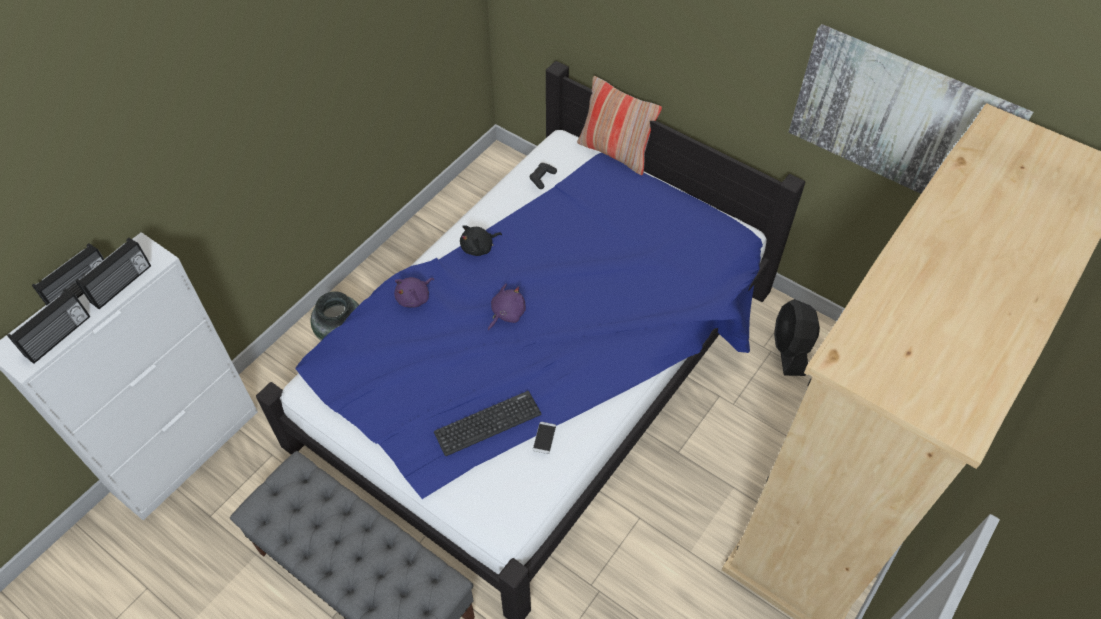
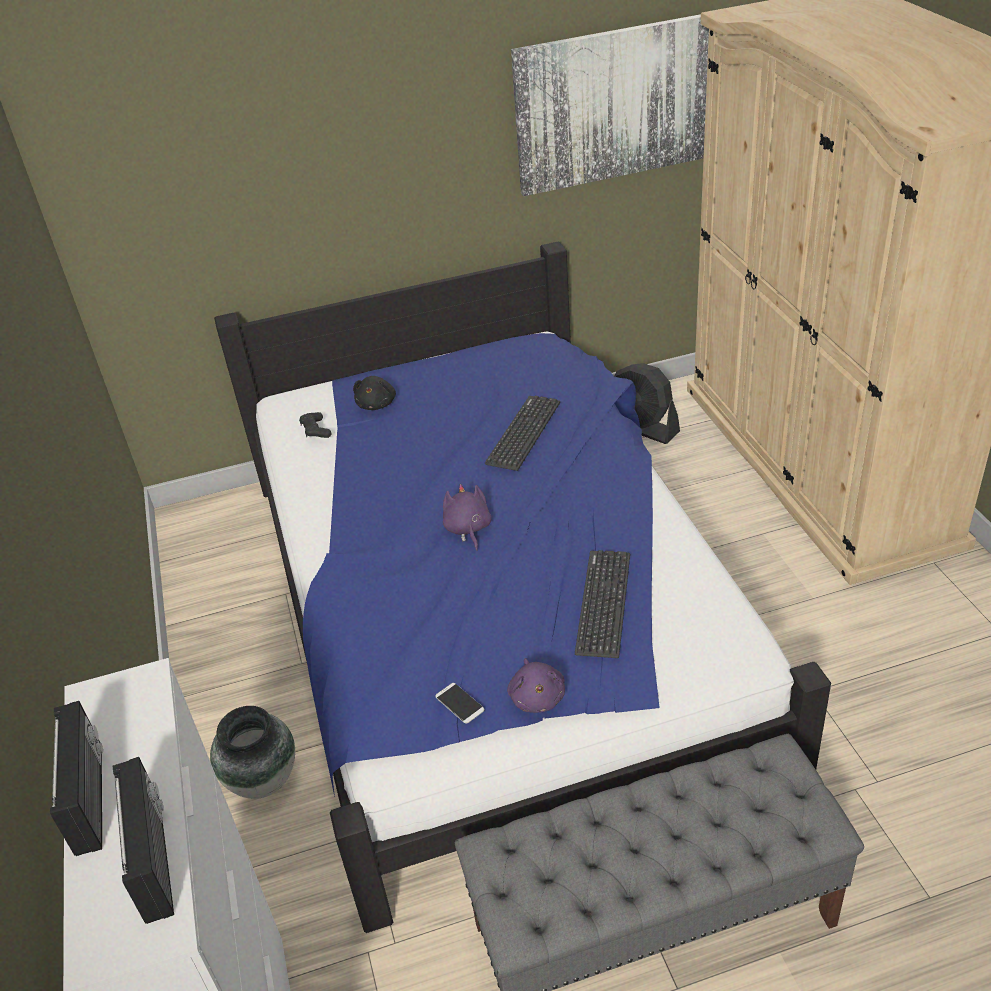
camera: 50 degrees left, 15 degrees down
radio [76,238,151,309] -> none
purple plush toy [394,277,434,308] -> purple plush toy moved to [507,658,565,713]
black plush toy [460,225,502,256] -> black plush toy moved to [353,376,396,410]
phone [533,422,556,454] -> phone moved to [435,683,484,724]
pillow [577,76,662,175] -> none
none -> keyboard [485,396,560,471]

